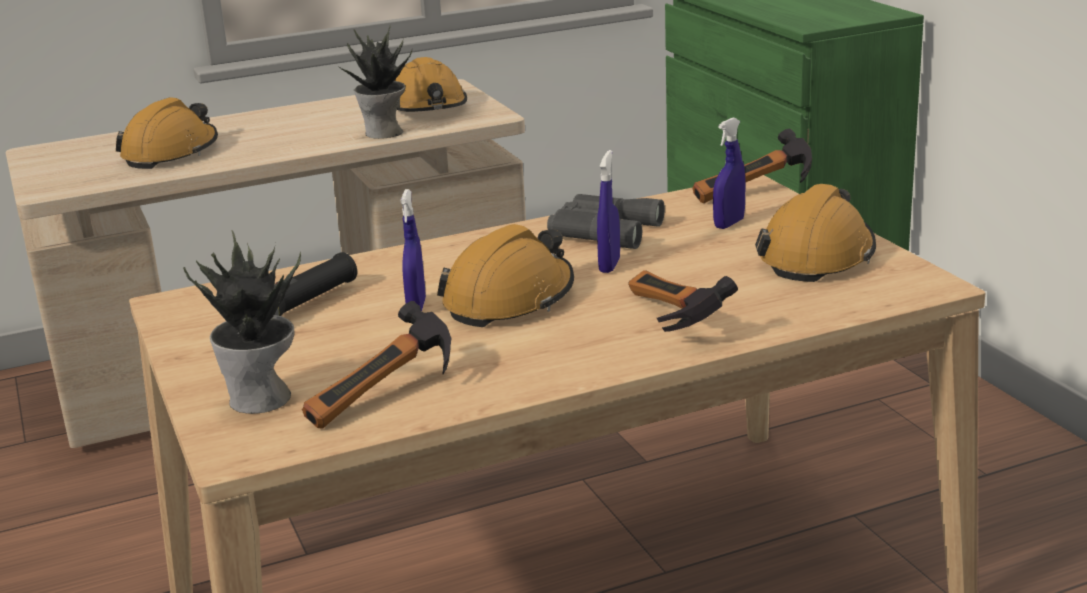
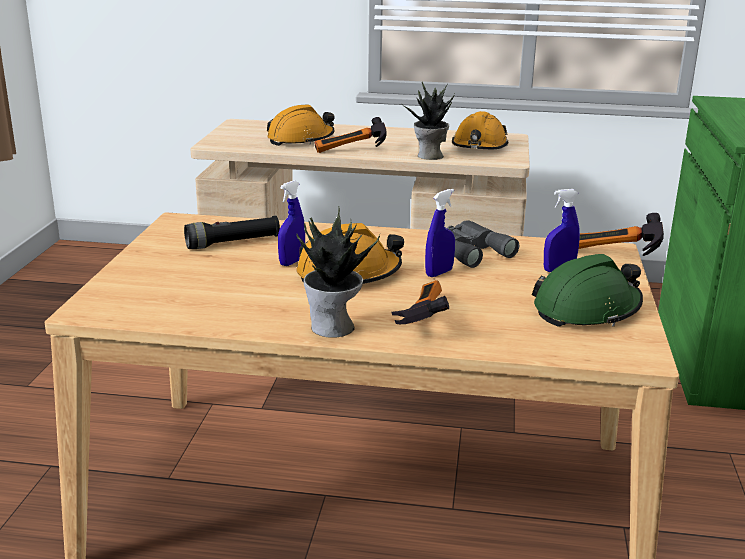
camera: 30 degrees right, 0 degrees up
potted plant [183,231,301,414] -> potted plant moved to [296,207,380,338]
hammer [302,301,451,429] -> hammer moved to [314,117,386,153]
orange hard hat [755,184,876,282] -> green hard hat [532,254,643,327]

